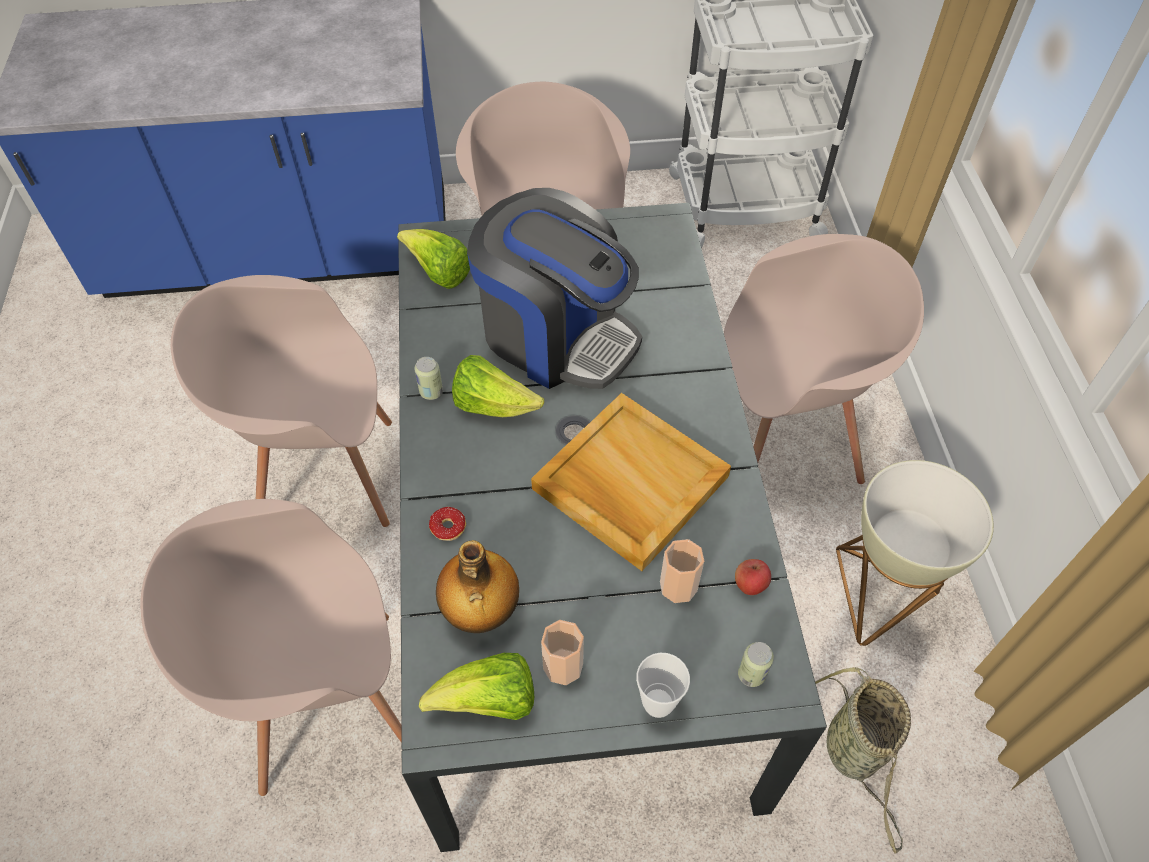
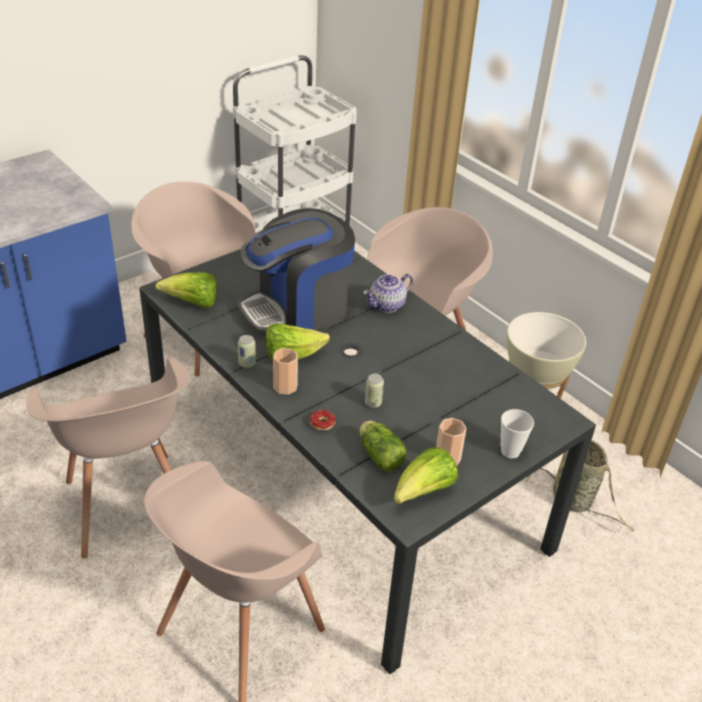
camera: 35 degrees left, 15 degrees down
beige chair [171,275,392,527] -> beige chair turned 75 degrees counterclockwise [26,358,190,559]
bottle [436,540,519,633] -> lettuce [360,421,406,472]
coffee machine [467,188,642,389] -> coffee machine turned 150 degrees clockwise [238,208,355,334]
beige tray [531,393,731,571] -> none
cup [660,539,704,603] -> cup moved to [273,348,298,395]
apple [735,559,771,595] -> none
can [738,642,774,687] -> can moved to [365,373,384,408]
none -> teapot [363,274,413,313]

